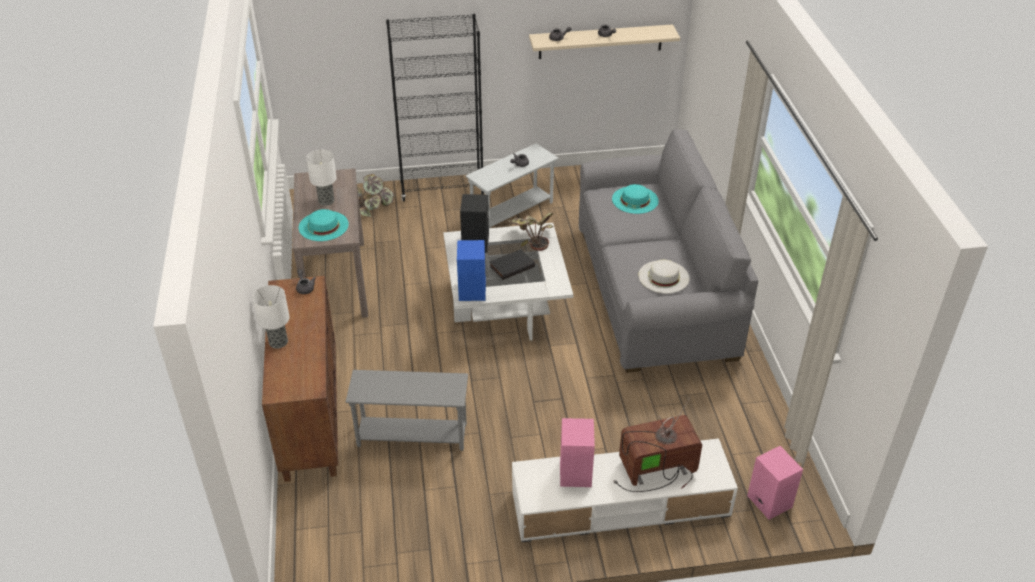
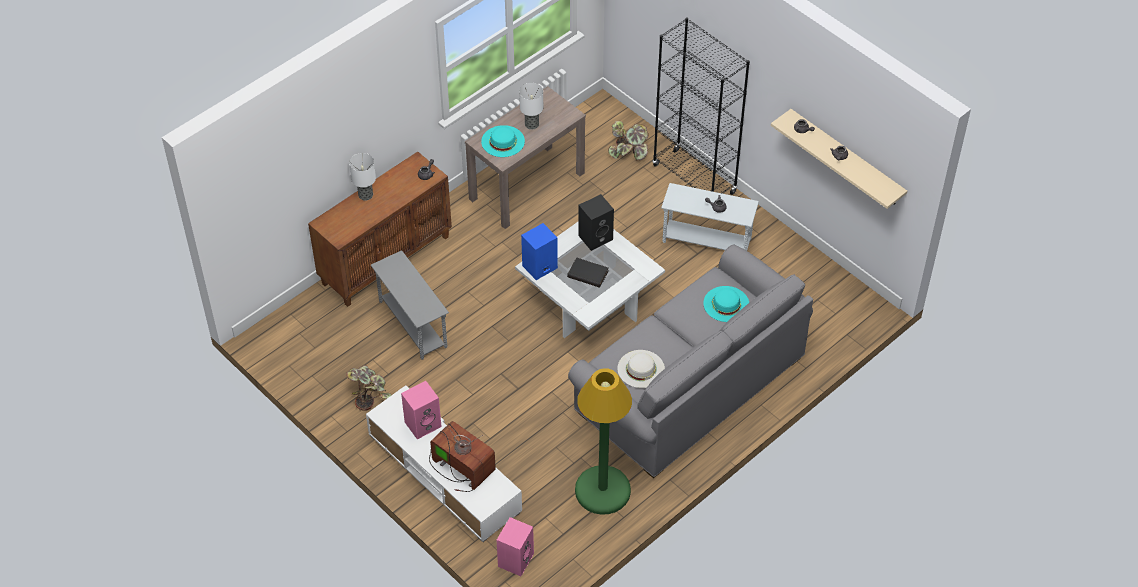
camera: 55 degrees right, 10 degrees up
potted plant [507,212,554,251] -> potted plant moved to [346,365,391,411]
none -> green floor lamp [575,368,632,515]

